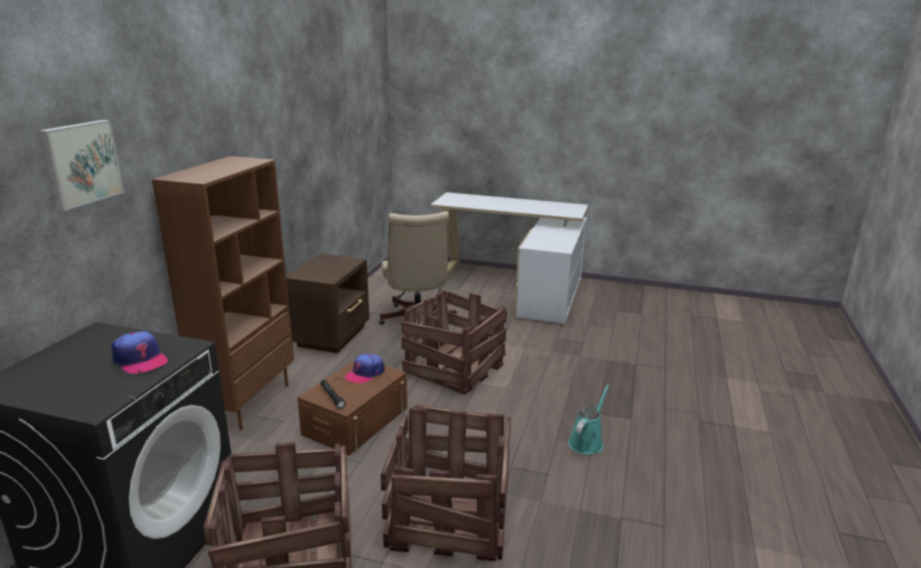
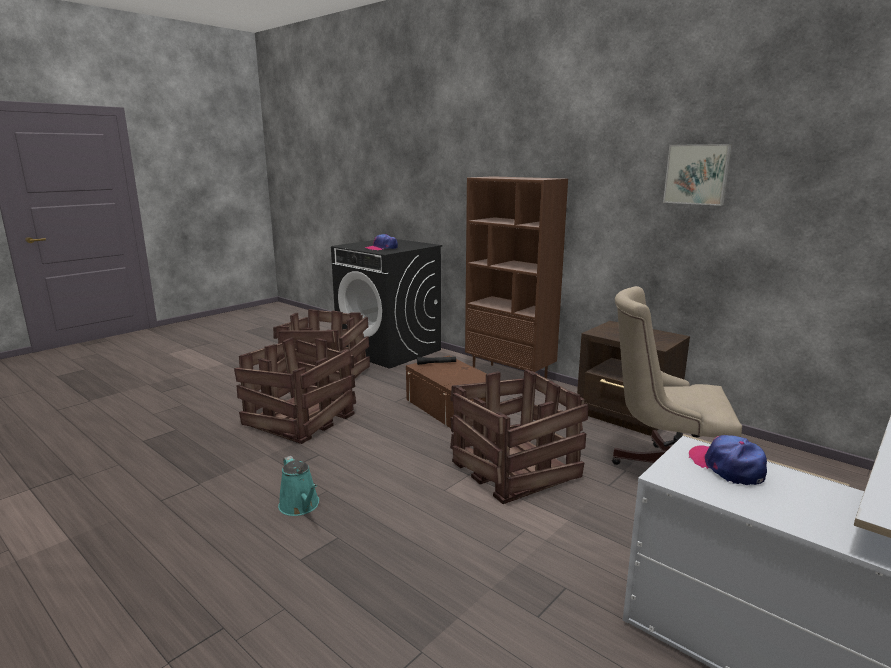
camera: 115 degrees right, 5 degrees down
picture [38,120,124,211] -> picture moved to [663,144,732,206]
cap [345,353,384,384] -> cap moved to [688,435,767,485]

